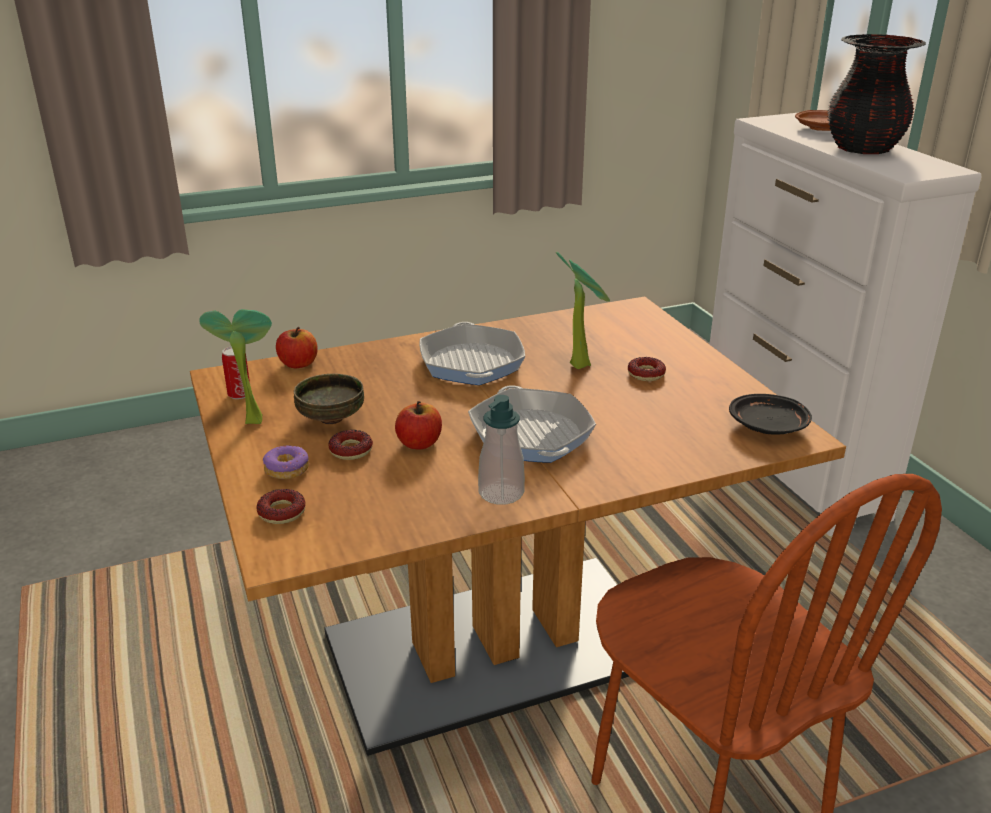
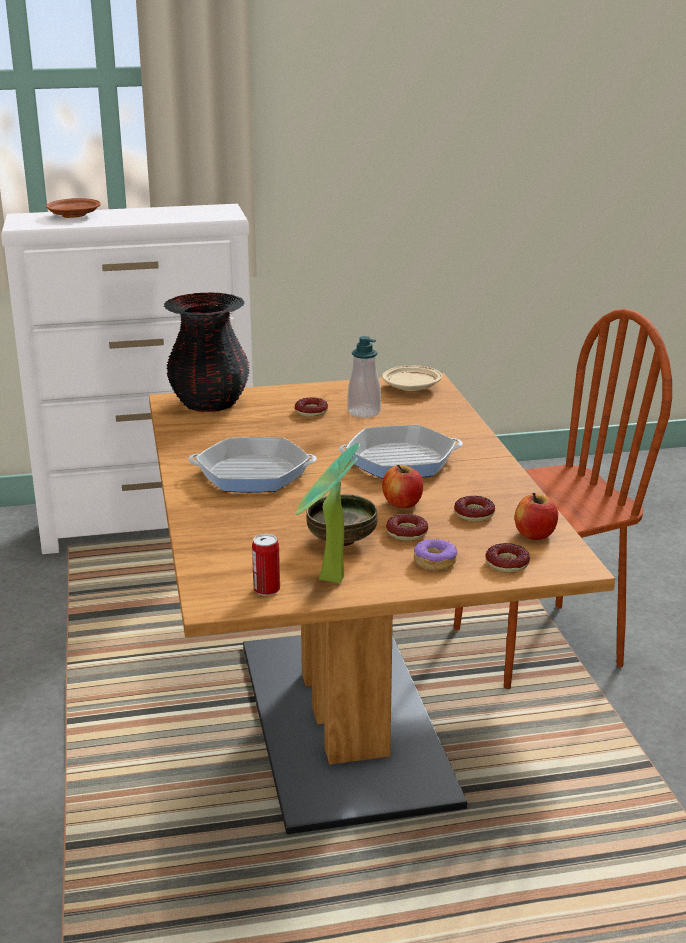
camera: 80 degrees left, 5 degrees down
apple [276,327,318,368] -> apple moved to [515,493,558,540]
soap dispenser [478,395,525,505] -> soap dispenser moved to [348,336,381,417]
potted plant [556,252,610,369] -> none
black plate [729,394,812,435] -> beige plate [382,366,442,391]
black vase [827,34,926,154] -> black vase moved to [164,292,250,412]
none -> donut [454,496,495,521]

